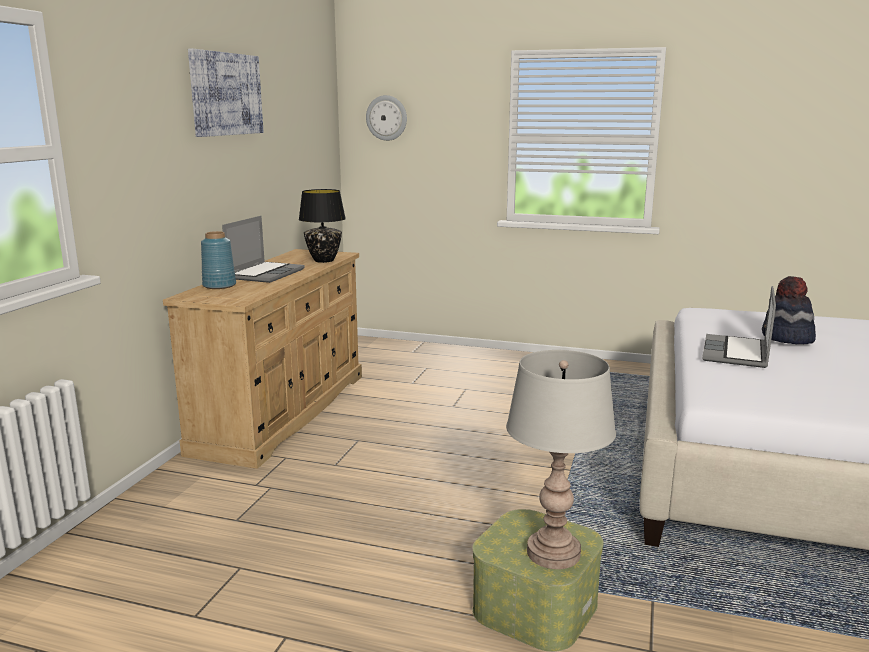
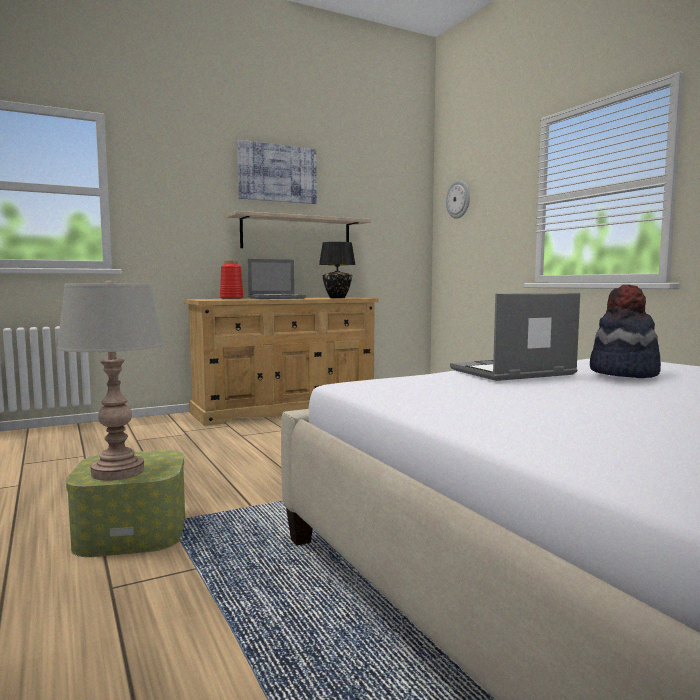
camera: 45 degrees right, 10 degrees down
blue vase [201,231,236,289] -> red vase [220,260,243,299]
none -> shelf [227,211,371,248]

